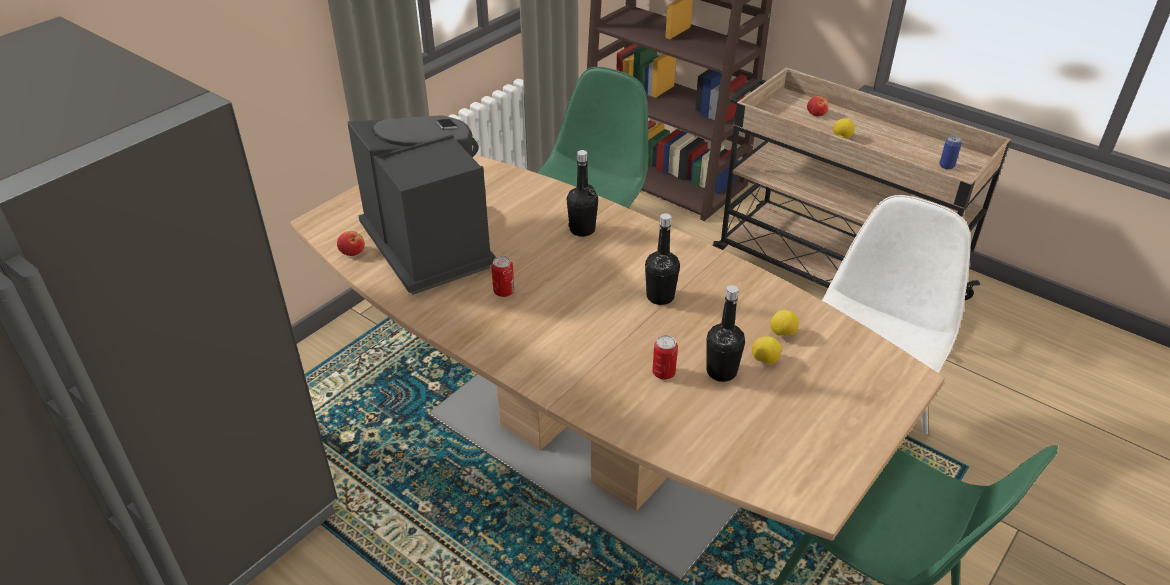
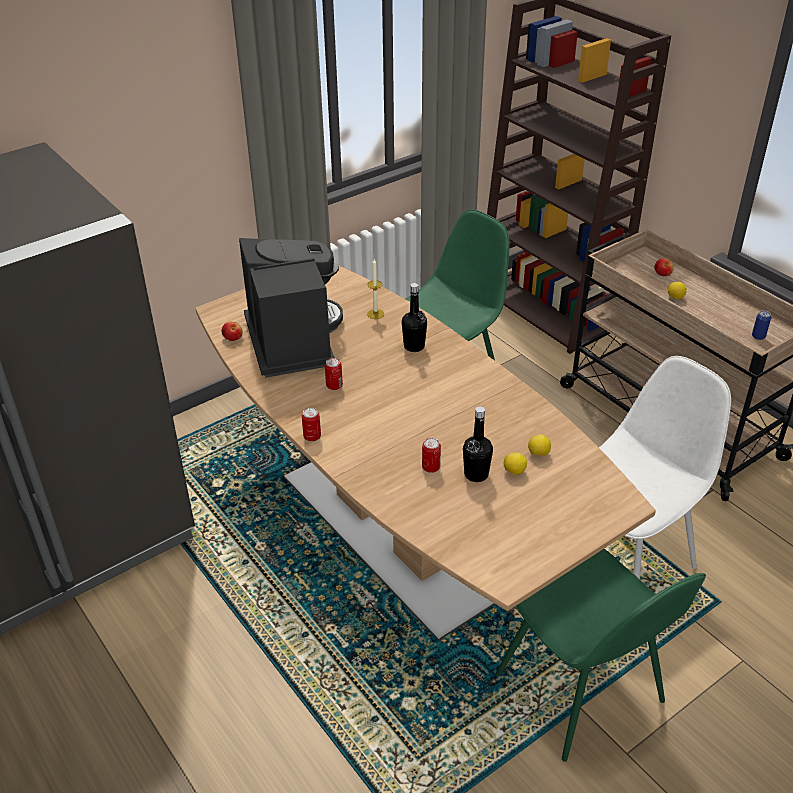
camera: 15 degrees right, 0 degrees up
black bottle [645,213,680,305] -> none
none -> can [302,408,321,442]
none -> candle [367,259,384,319]

